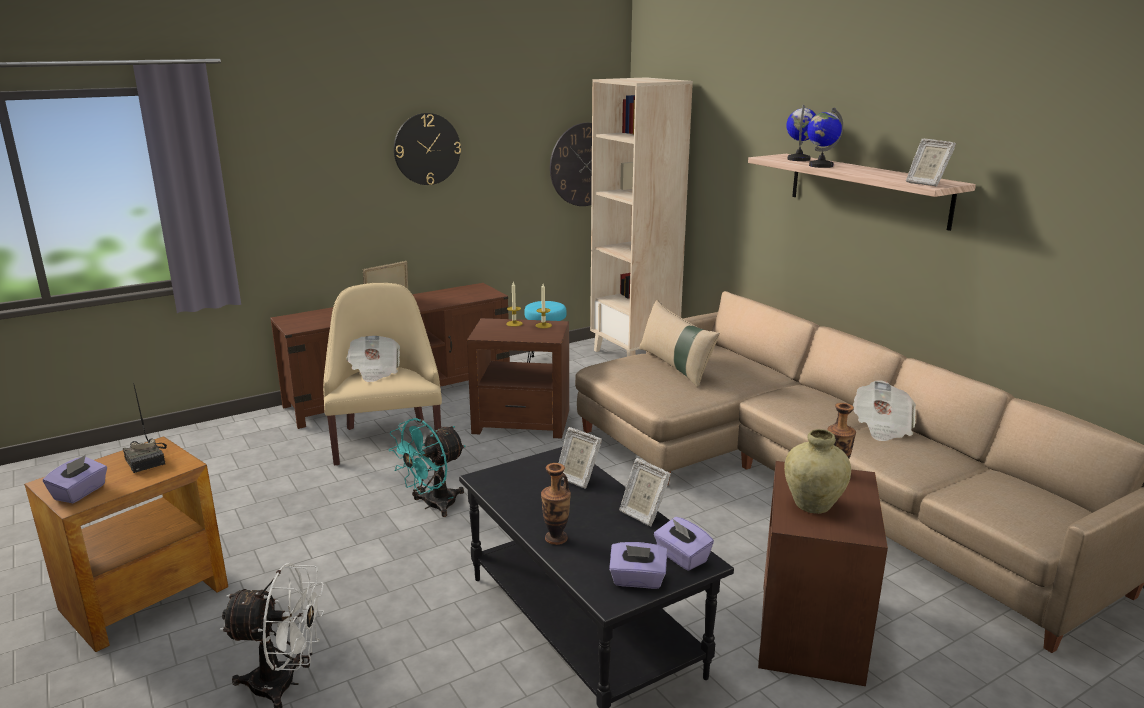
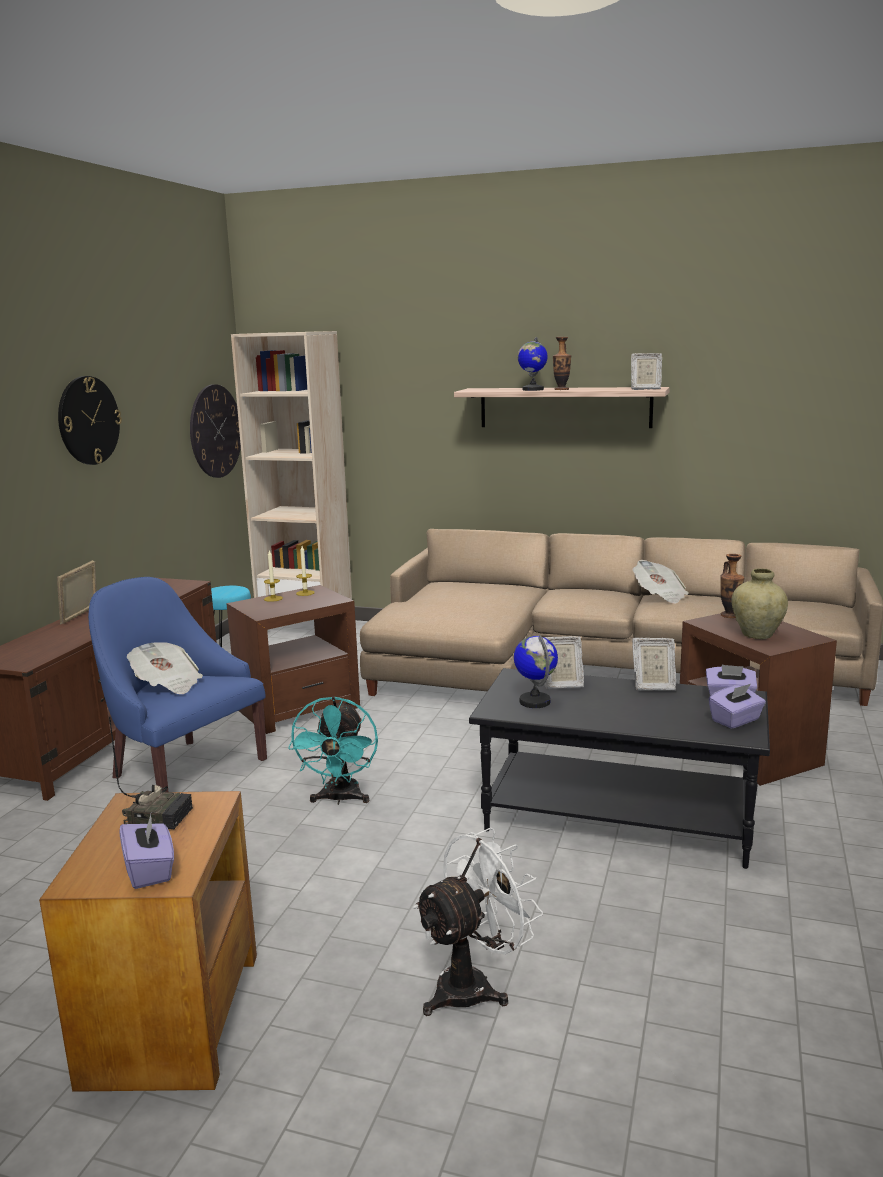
camera: 40 degrees left, 5 degrees down
beige armchair [323,283,442,466] -> blue armchair [88,577,267,792]
vase [541,463,571,545] -> vase moved to [553,337,571,390]
beige pillow [639,300,720,387] -> none
globe [786,104,817,161] -> globe moved to [514,635,558,708]

